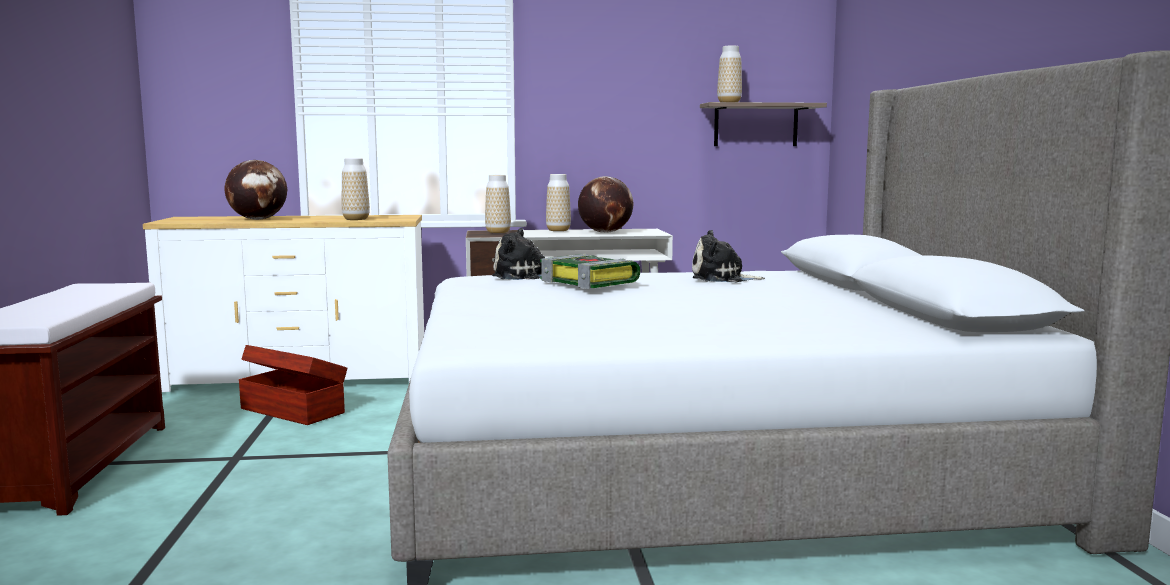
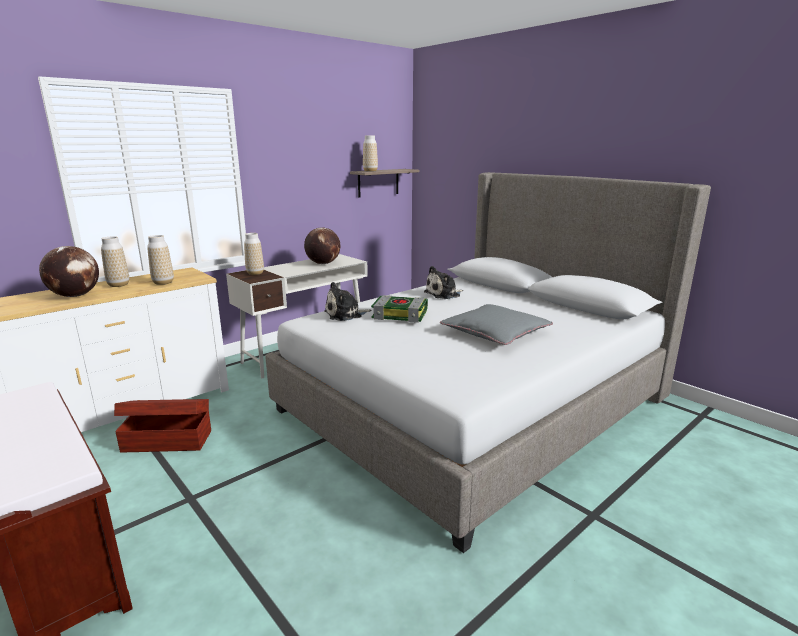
camera: 35 degrees left, 10 degrees up
vase [546,174,571,231] -> vase moved to [101,236,129,287]
none -> grey pillow [440,304,553,345]

